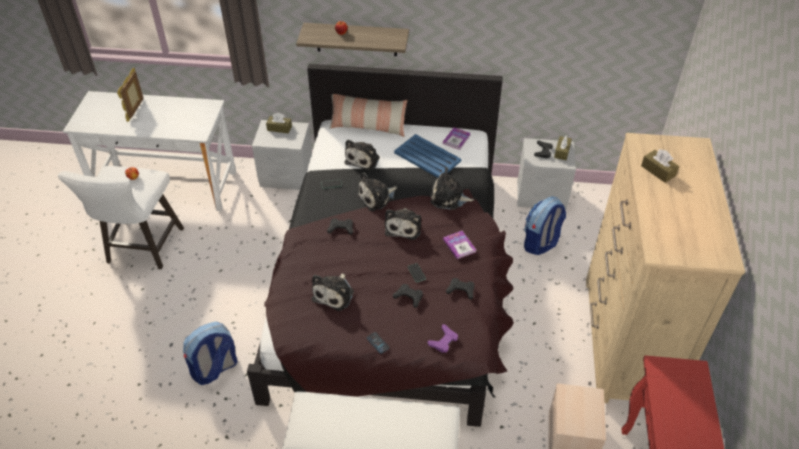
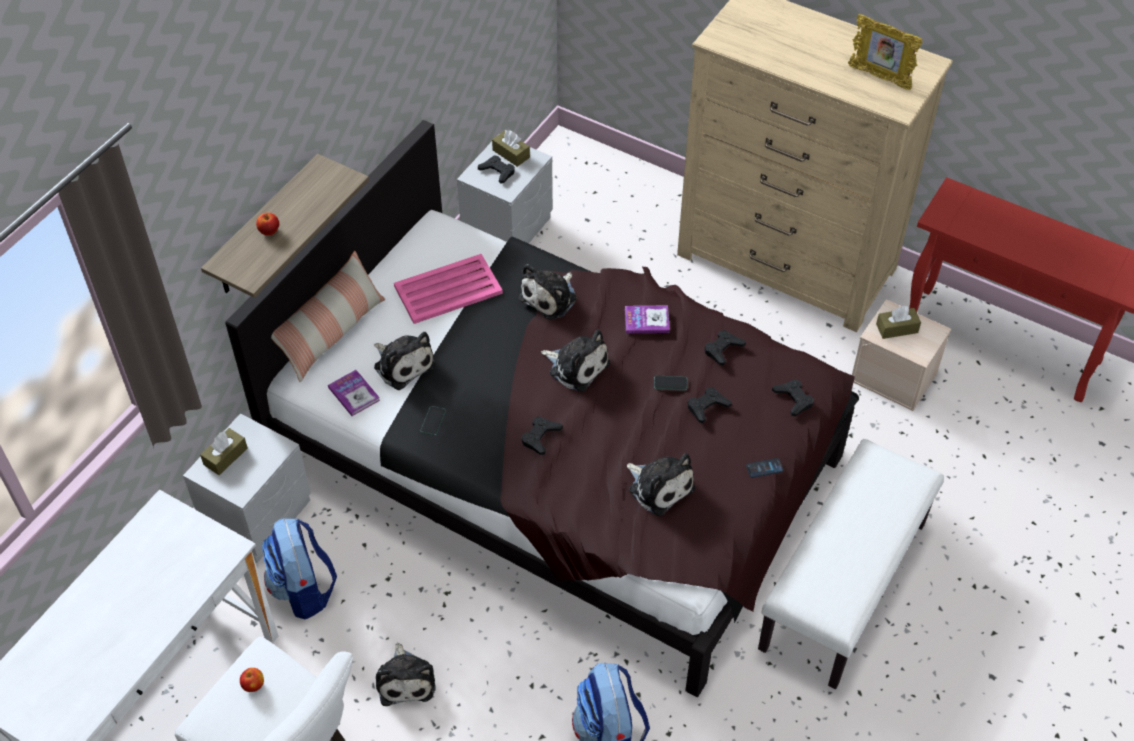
camera: 65 degrees left, 5 degrees up
picture frame [117,68,144,122] -> picture frame moved to [848,14,923,90]
plush toy [357,173,397,211] -> plush toy moved to [376,643,435,706]
blue tray [394,134,461,178] -> pink tray [394,254,503,324]
purple game controller [427,324,458,353] -> black game controller [772,379,814,416]
book [443,127,471,150] -> book moved to [328,370,380,416]
backpack [524,196,566,255] -> backpack moved to [262,518,337,619]
brown tissue box [641,149,679,183] -> brown tissue box moved to [876,306,921,339]

